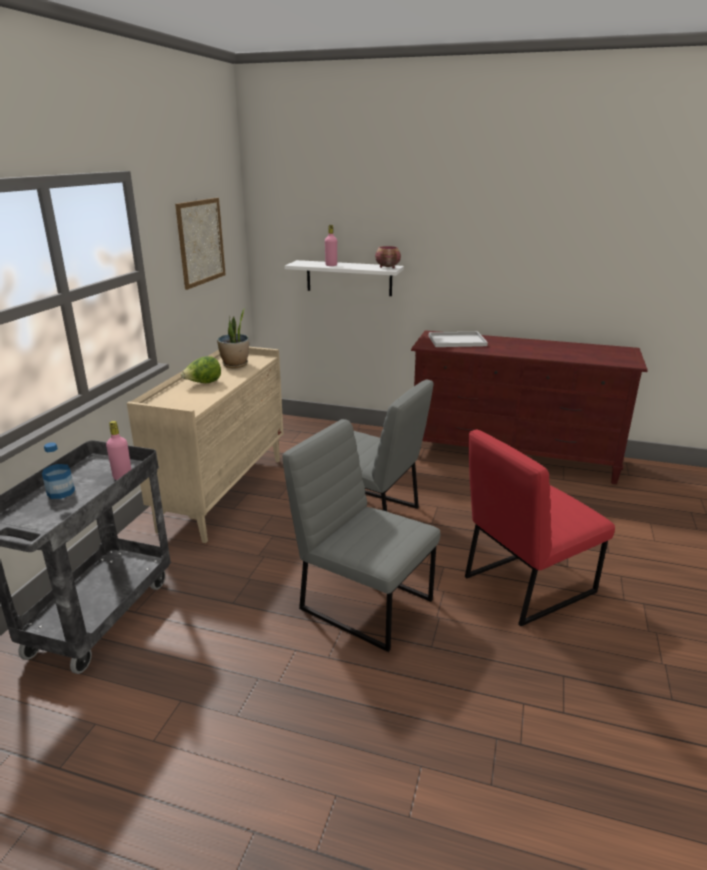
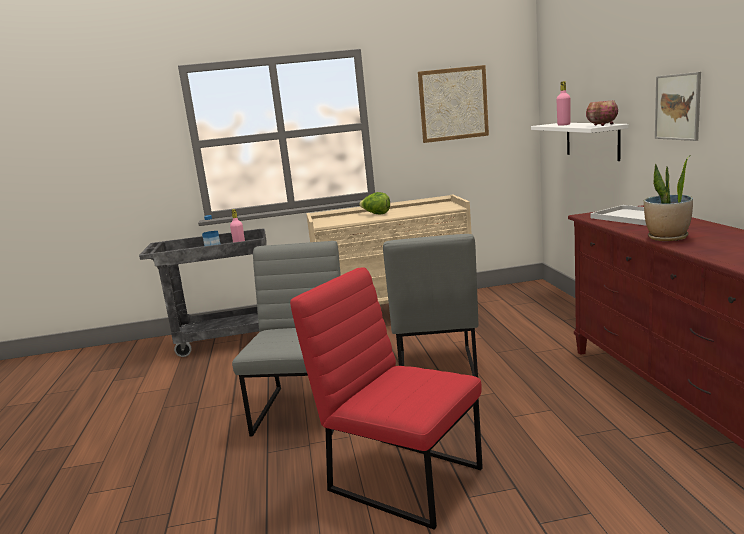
camera: 65 degrees right, 10 degrees down
potted plant [217,308,249,368] -> potted plant moved to [644,155,693,241]
none -> picture [655,72,701,141]

